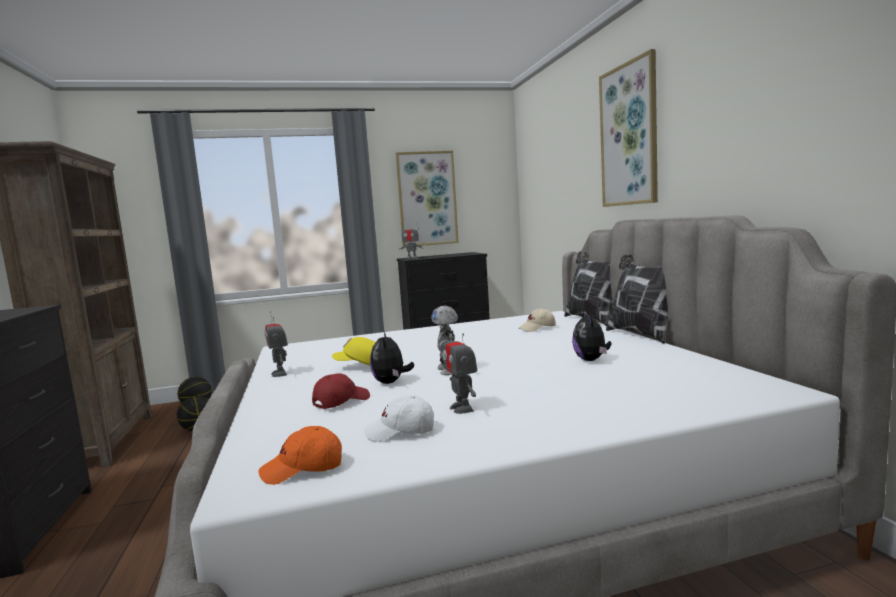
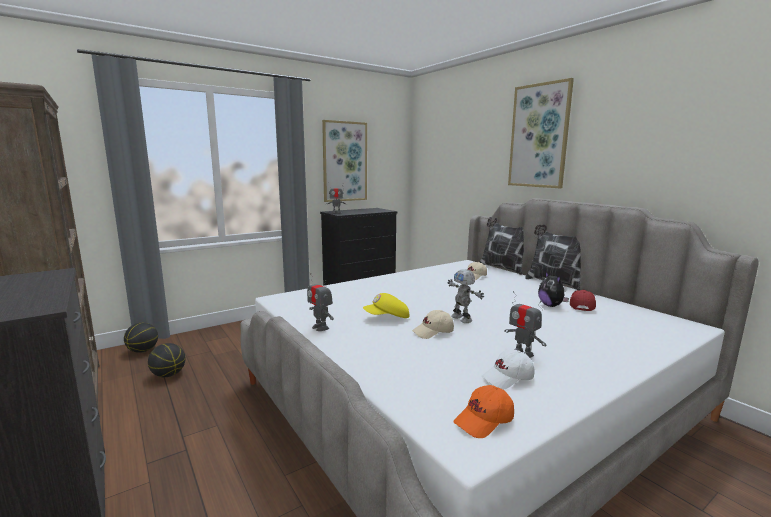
camera: 20 degrees left, 5 degrees up
red cap [312,373,370,409] -> red cap moved to [570,290,596,311]
plush toy [370,330,414,384] -> beige cap [412,310,454,339]

